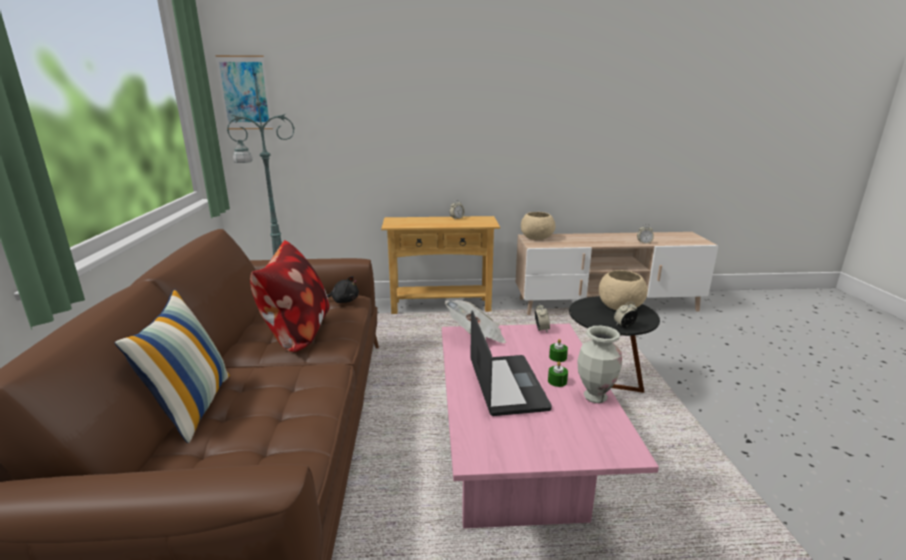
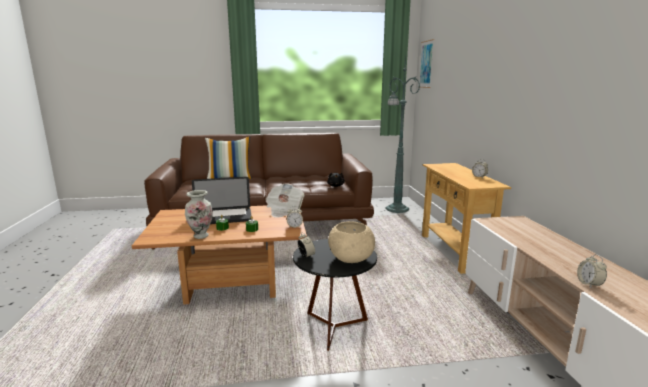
camera: 85 degrees right, 5 degrees down
pillow [250,240,330,352] -> none
pink coffee table [442,324,659,529] -> brown coffee table [132,205,307,305]
beige bowl [521,212,556,240] -> none

